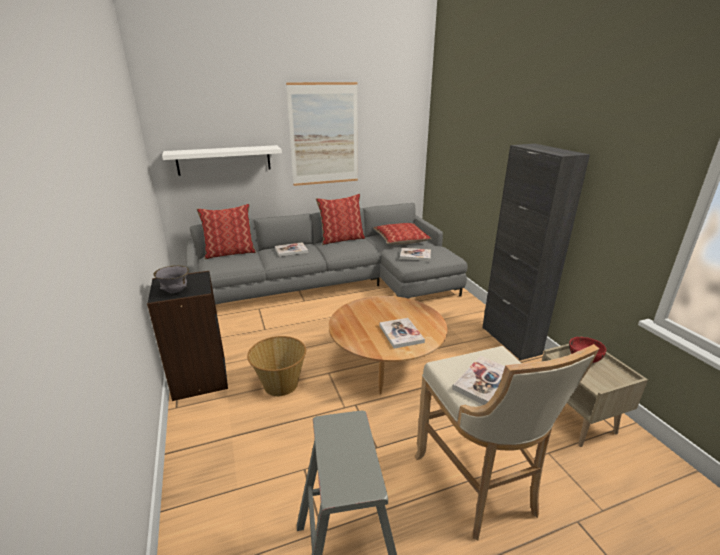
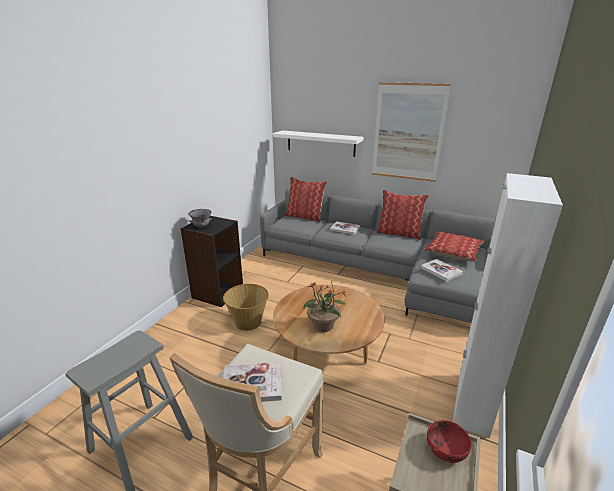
camera: 45 degrees right, 0 degrees up
book [379,318,425,348] -> potted plant [303,280,347,332]
black cabinet [482,144,590,360] -> white cabinet [453,173,563,438]

